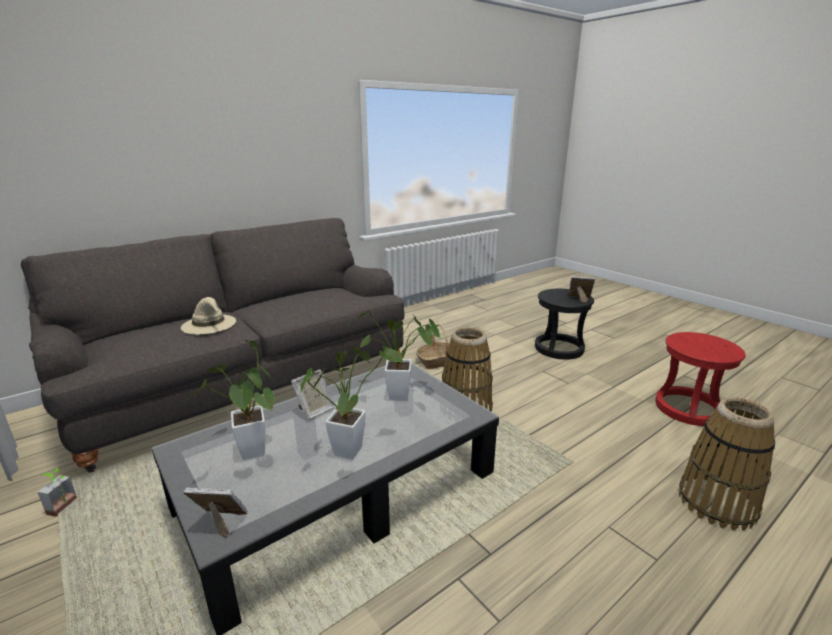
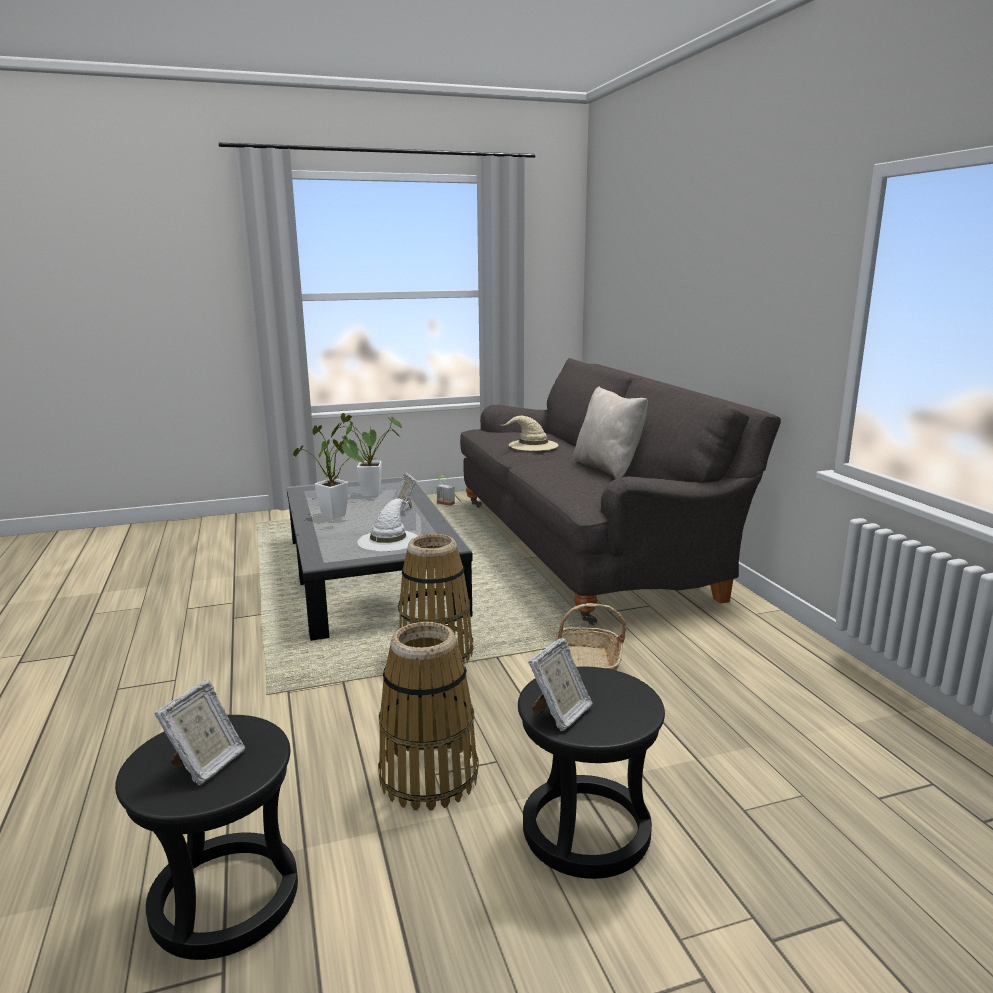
camera: 110 degrees right, 5 degrees down
picture frame [183,487,247,538] -> picture frame moved to [154,680,246,786]
potted plant [359,308,440,401] -> white hat [357,498,417,552]
red stool [655,332,746,426] -> black stool [115,715,298,960]
basket [679,398,775,530] -> basket moved to [378,622,479,811]
none -> beige pillow [573,387,648,479]

